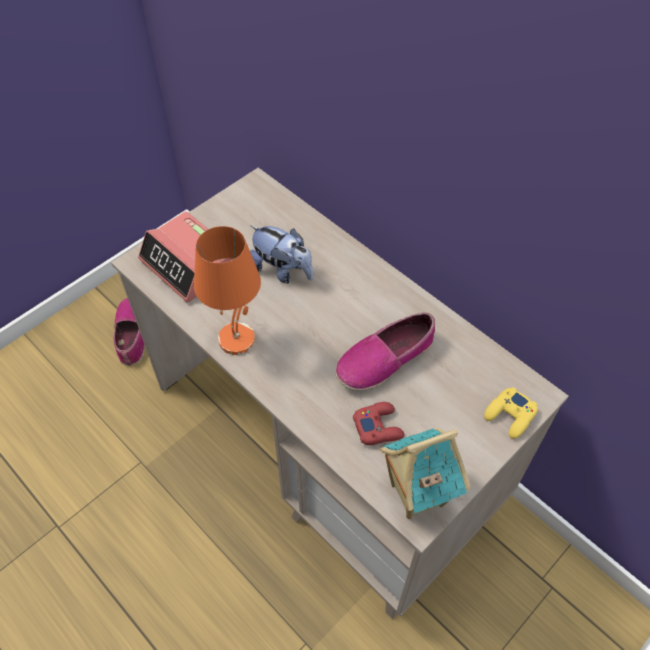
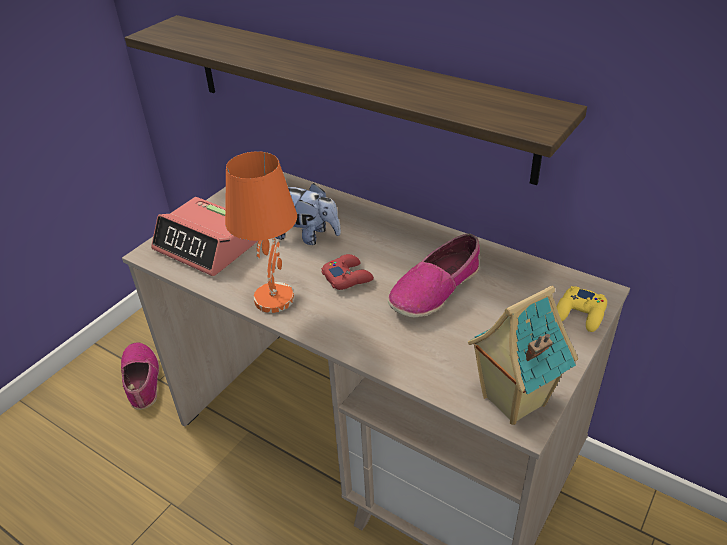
camera: 10 degrees left, 15 degrees down
red game controller [353,402,404,445] -> red game controller moved to [321,254,374,290]
none -> shelf [125,15,587,185]

